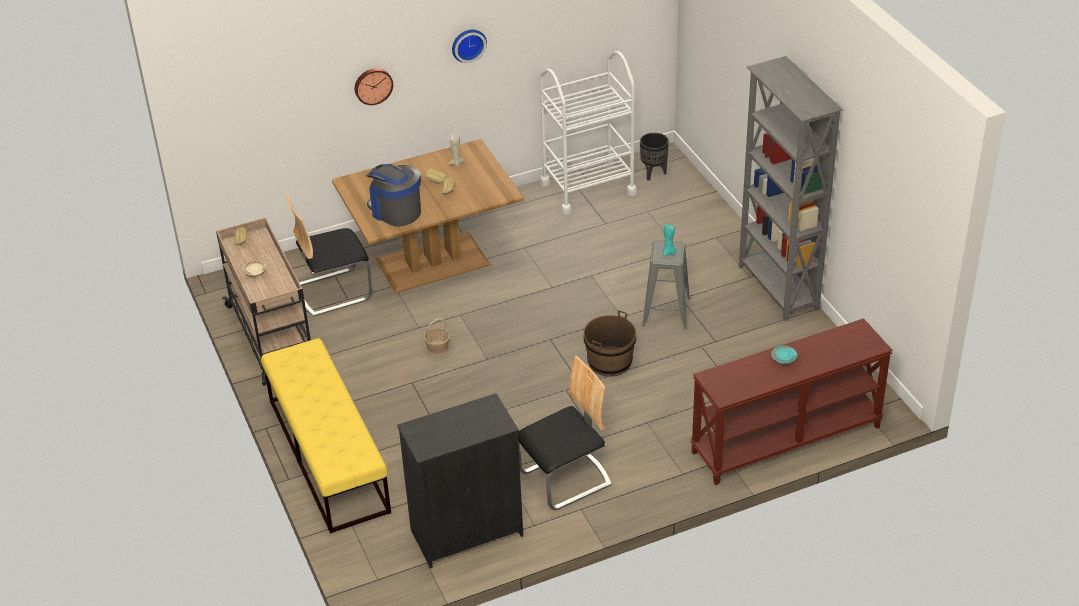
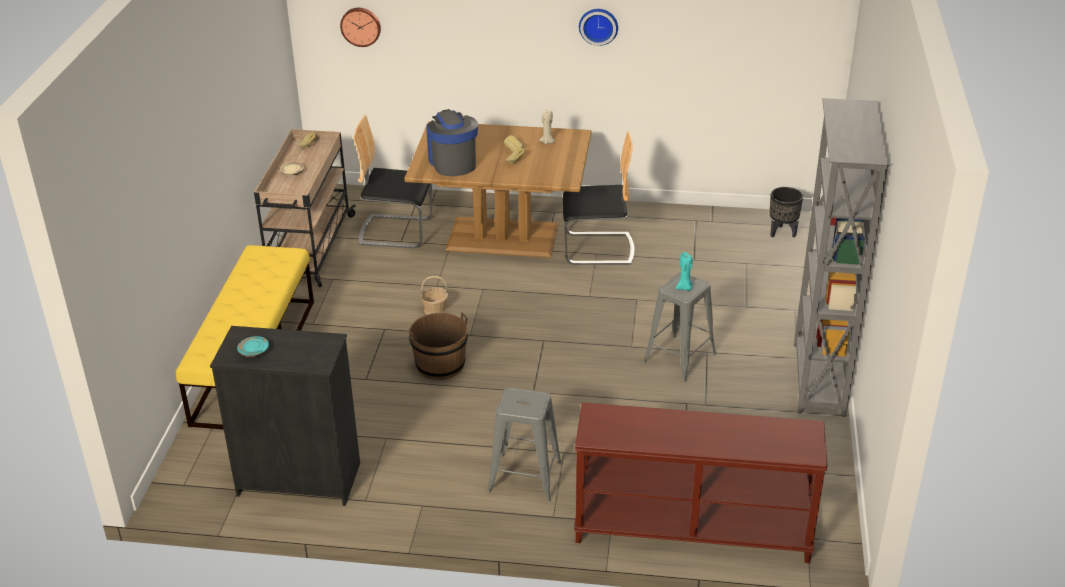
camera: 30 degrees right, 5 degrees down
wall clock [355,68,393,105] -> wall clock moved to [340,8,381,47]
chair [518,356,612,510] -> chair moved to [563,131,635,265]
white cart [540,51,637,215] -> none
brown bucket [584,310,636,377] -> brown bucket moved to [408,312,468,380]
turquoise plate [771,346,797,364] -> turquoise plate moved to [237,336,269,357]
none -> grey stool [487,387,562,502]

